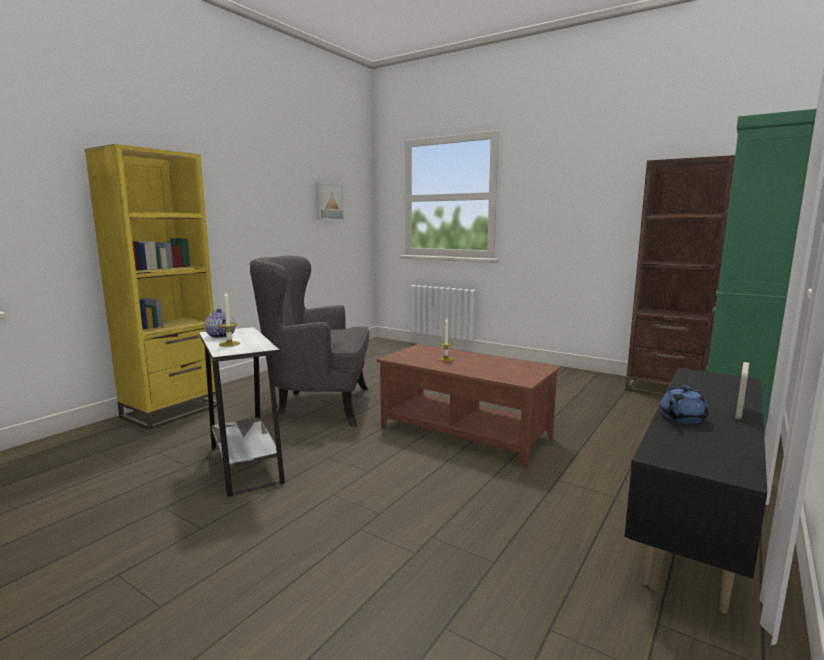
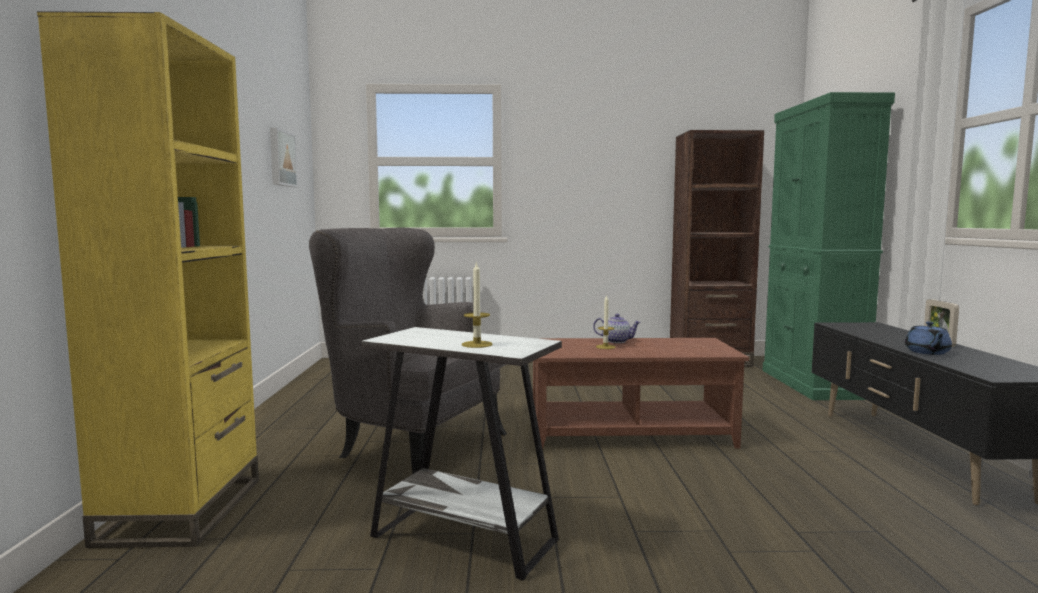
camera: 35 degrees left, 5 degrees down
teapot [205,309,235,338] -> teapot moved to [593,314,641,343]
grey armchair [250,256,369,427] -> grey armchair turned 60 degrees clockwise [309,228,507,474]

